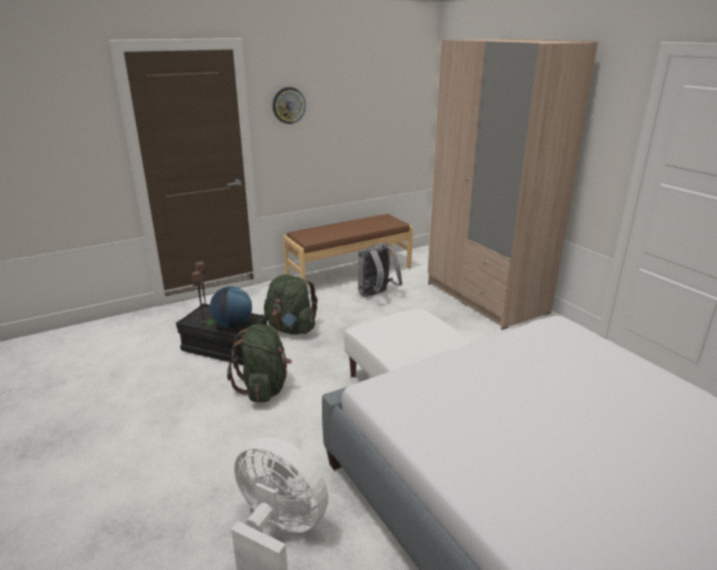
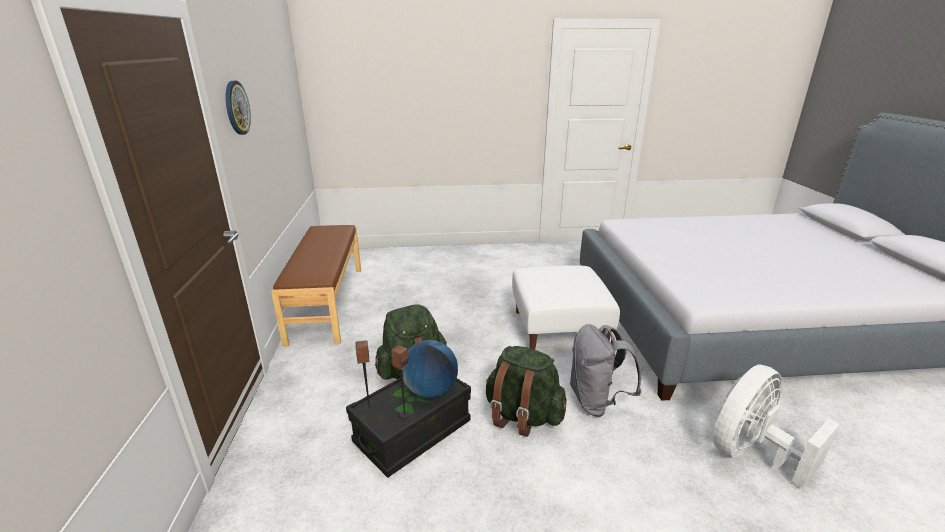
camera: 65 degrees left, 0 degrees up
grey backpack [358,243,403,297] -> grey backpack moved to [569,324,642,417]
beige wardrobe [428,39,598,330] -> none

